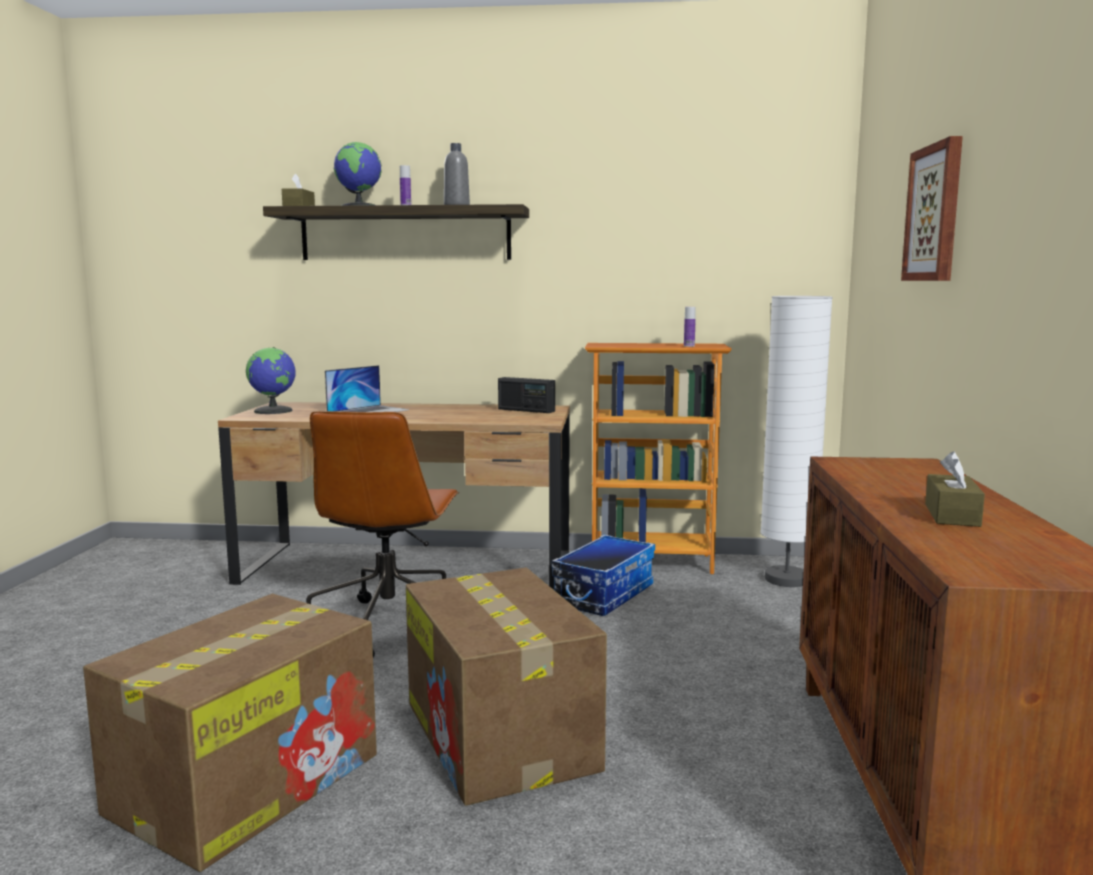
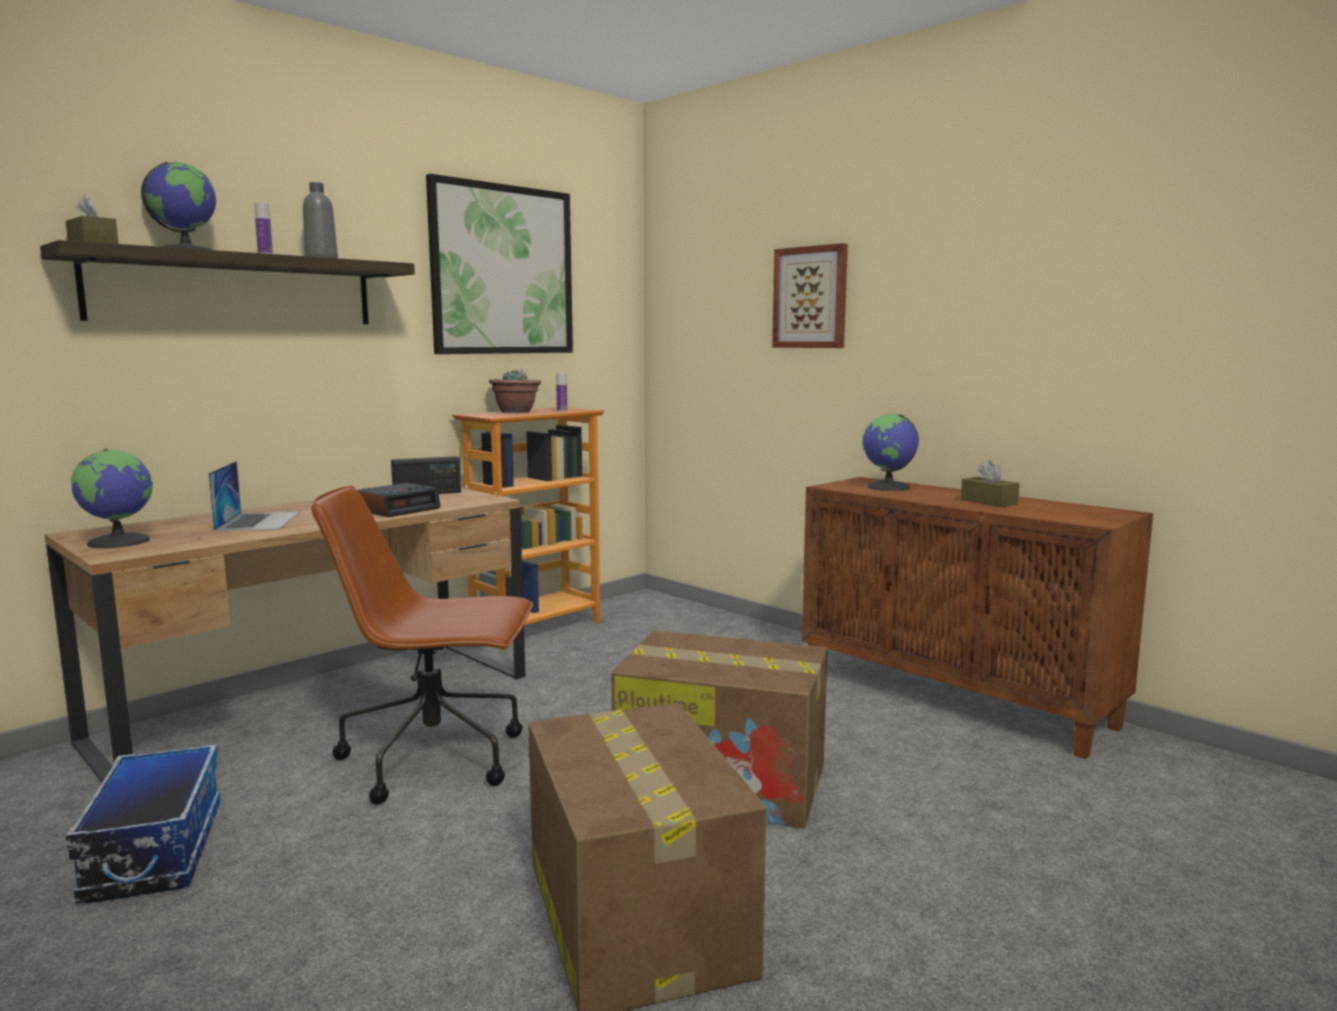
camera: 50 degrees left, 0 degrees up
brown office chair [306,411,459,658] -> brown office chair turned 135 degrees clockwise [311,486,533,805]
storage box [552,535,655,616] -> storage box moved to [66,744,221,904]
white floor lamp [760,296,833,587] -> none
none -> alarm clock [357,483,441,517]
none -> picture [426,174,573,354]
none -> potted plant [489,370,541,413]
none -> globe [862,414,919,491]

